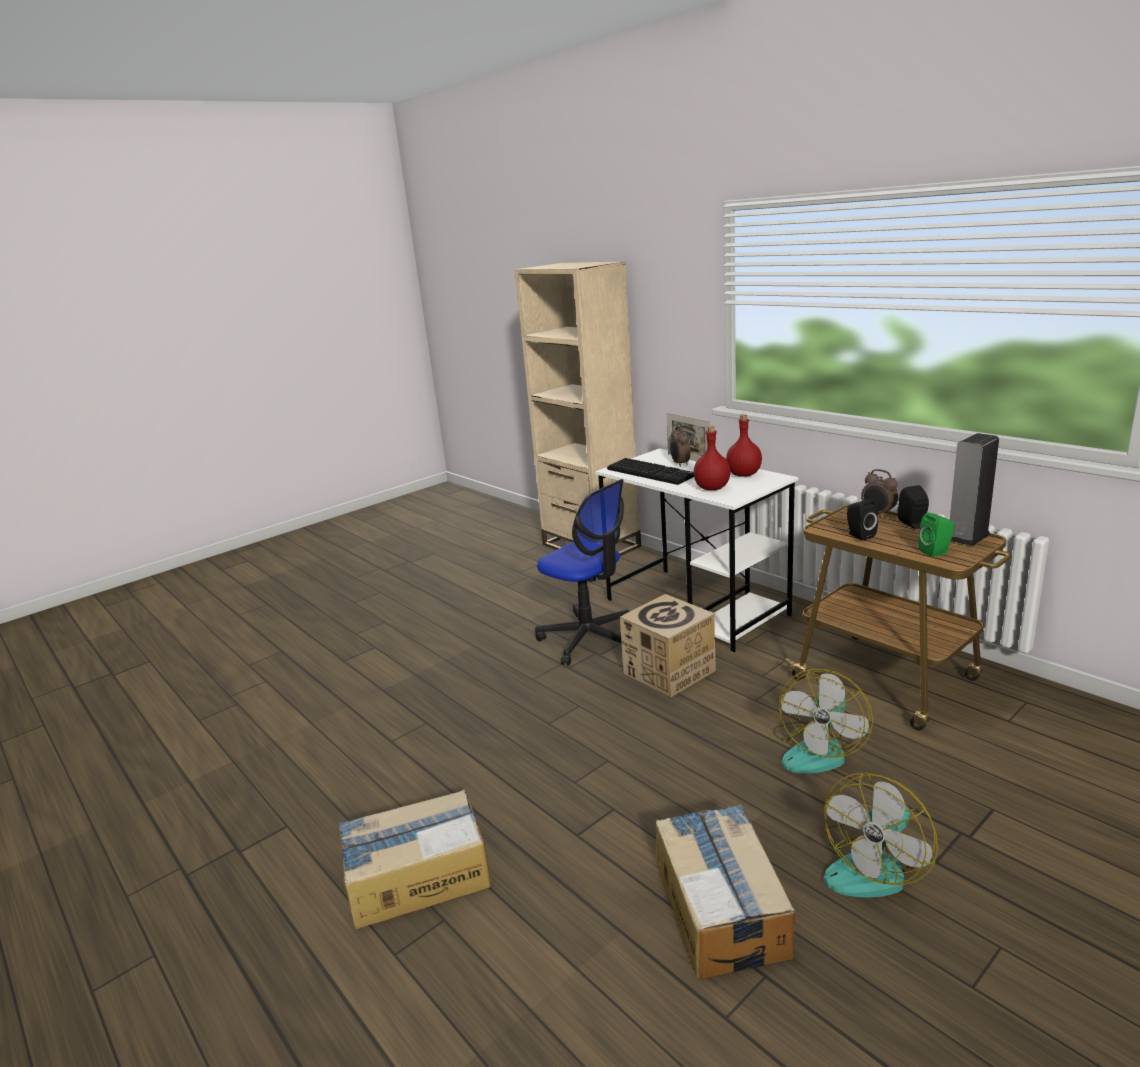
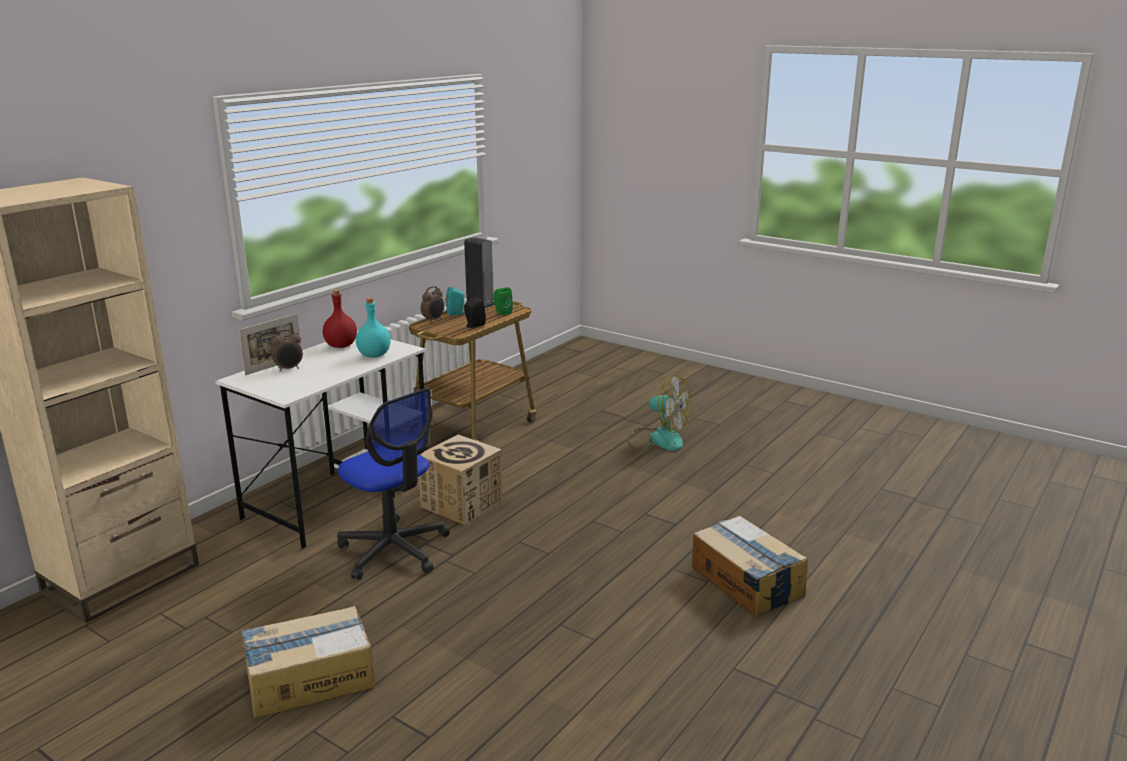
camera: 105 degrees left, 0 degrees up
office chair [535,479,630,665] -> office chair turned 105 degrees clockwise [337,388,450,580]
keyboard [607,458,694,485] -> none
cardboard box [656,804,795,980] -> cardboard box moved to [241,606,375,718]
red bottle [694,426,730,490] -> turquoise bottle [356,298,391,357]
fan [773,669,873,773] -> none
black speaker [898,485,929,529] -> turquoise speaker [445,287,465,316]

